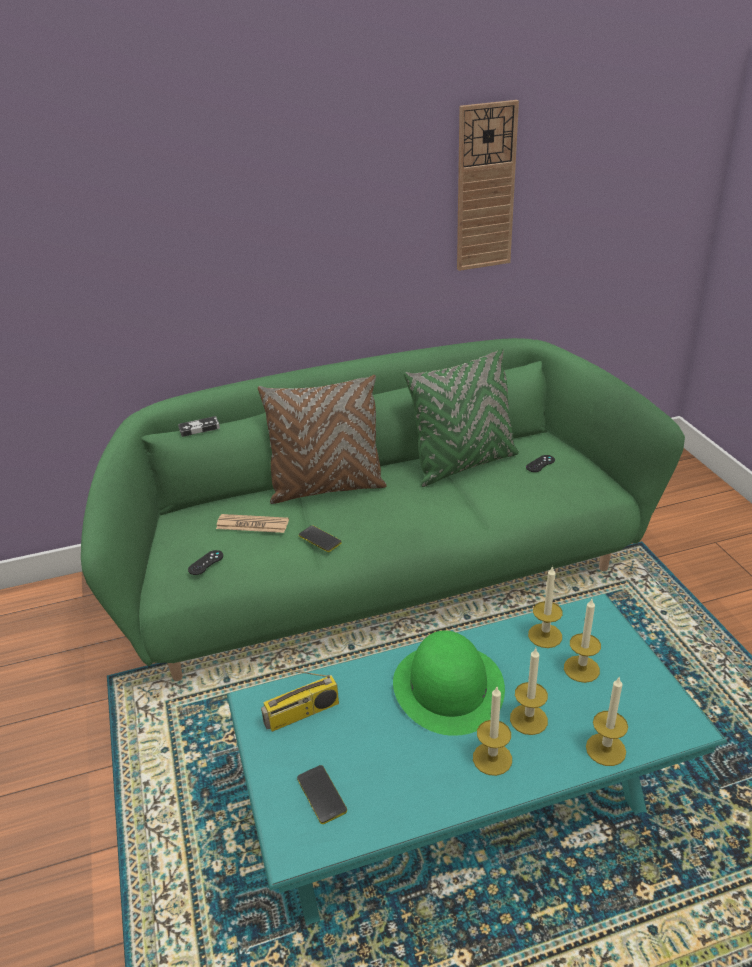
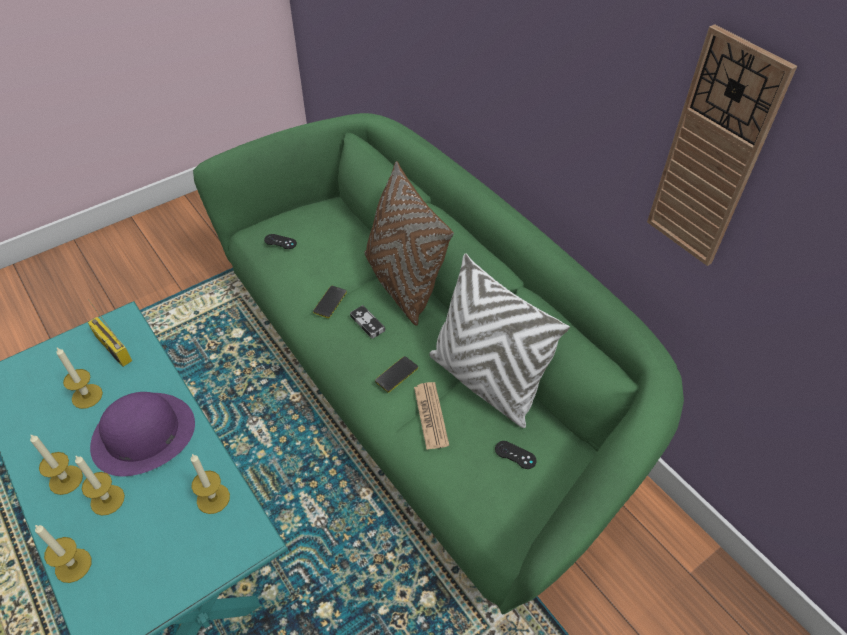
camera: 70 degrees right, 15 degrees up
game controller [178,416,220,437] -> game controller moved to [350,305,385,339]
newspaper [216,514,289,533] -> newspaper moved to [414,382,449,450]
phone [297,765,347,824] -> phone moved to [375,356,418,392]
green hat [393,630,505,736] -> purple hat [90,392,195,476]
green pillow [404,348,519,487] -> white pillow [429,253,570,428]
candle [564,599,601,683] -> candle moved to [56,348,103,409]

